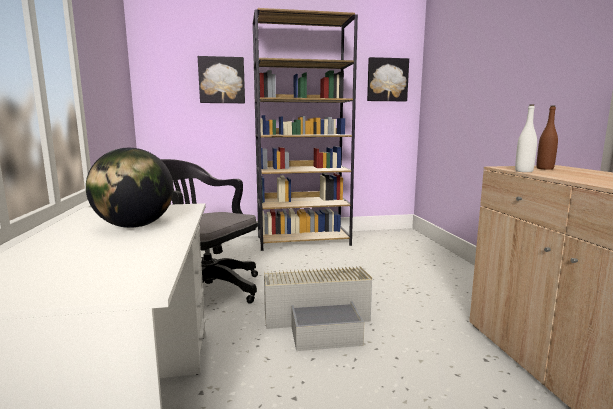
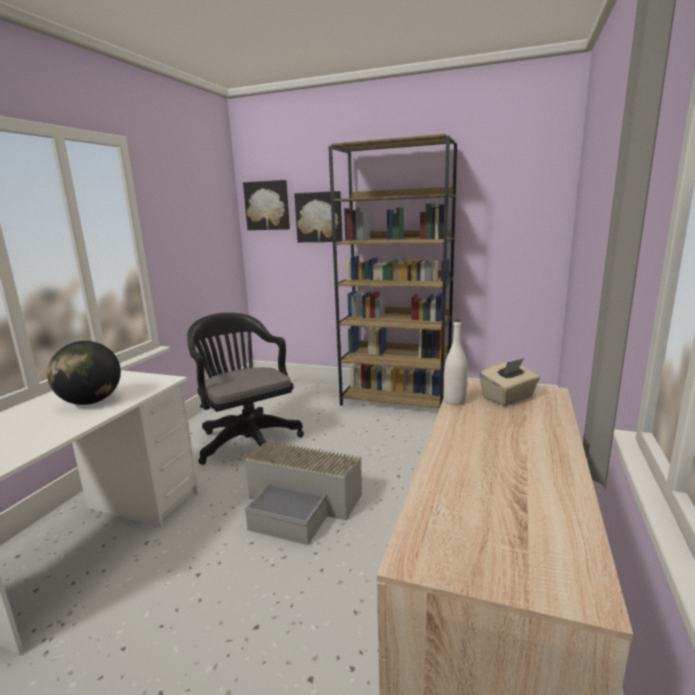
camera: 30 degrees right, 5 degrees up
picture [367,57,409,101] -> picture moved to [243,180,290,230]
brown bottle [536,106,558,170] -> beige tissue box [479,358,540,406]

